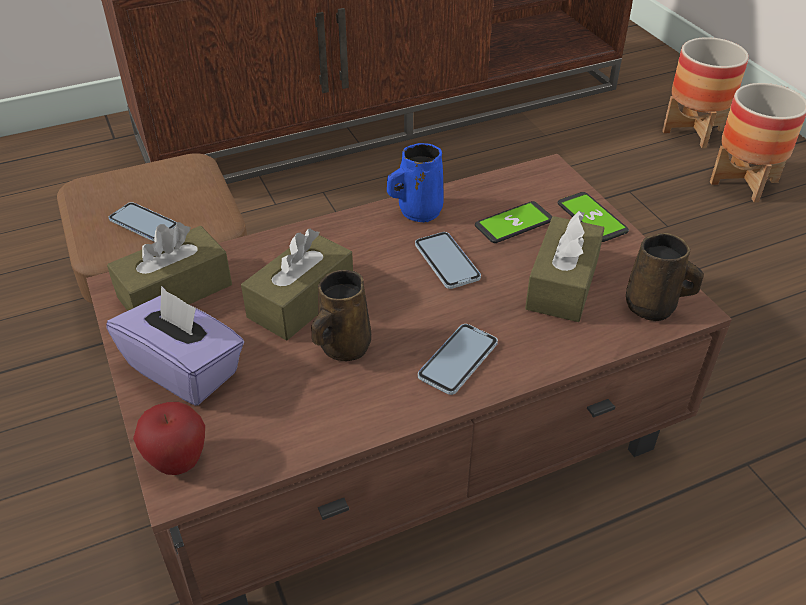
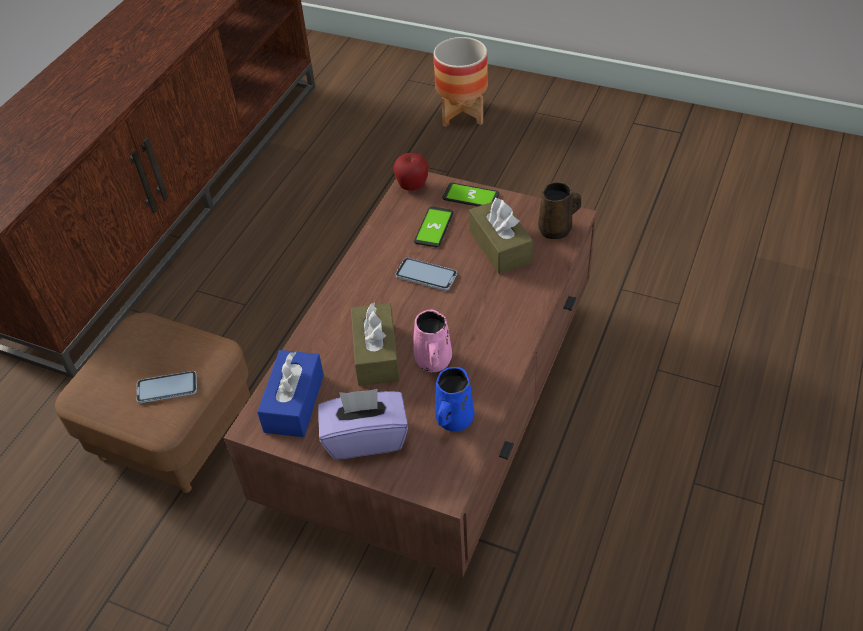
camera: 40 degrees left, 5 degrees up
brown tissue box [107,222,232,311] -> blue tissue box [257,350,324,437]
apple [133,402,205,475] -> apple moved to [394,153,429,191]
brown mug [311,270,371,361] -> pink mug [413,310,452,372]
blue mug [387,143,444,222] -> blue mug moved to [435,367,474,431]
phone [418,324,498,395] -> none
planter [662,37,749,148] -> none

